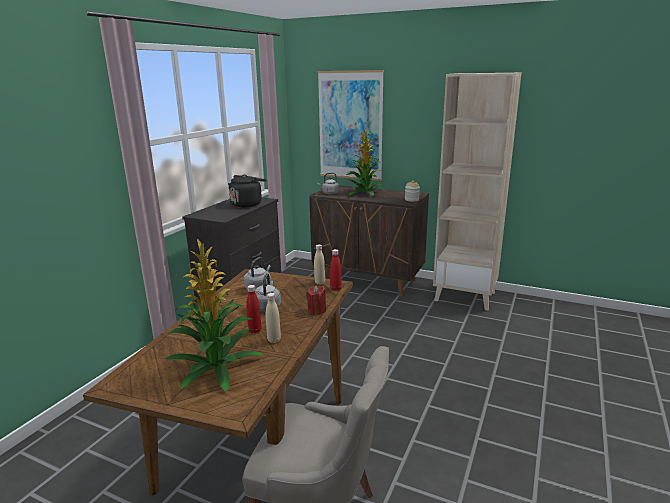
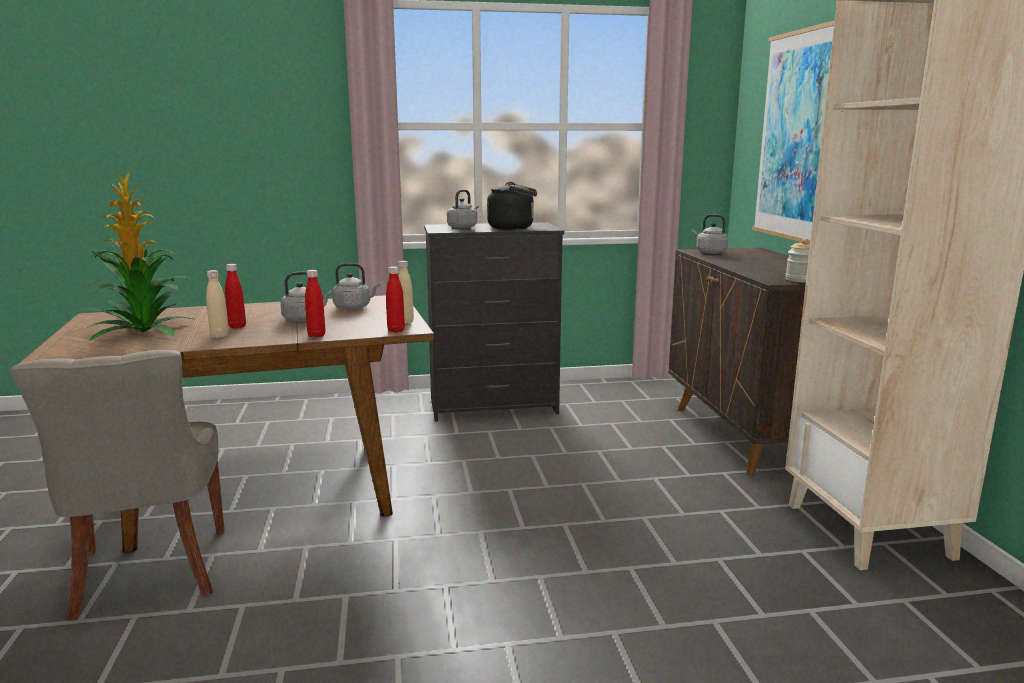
camera: 55 degrees right, 5 degrees down
red candle [306,285,326,315] -> red bottle [305,270,326,337]
potted plant [347,129,385,196] -> none
none -> grey kettle [447,190,479,229]

